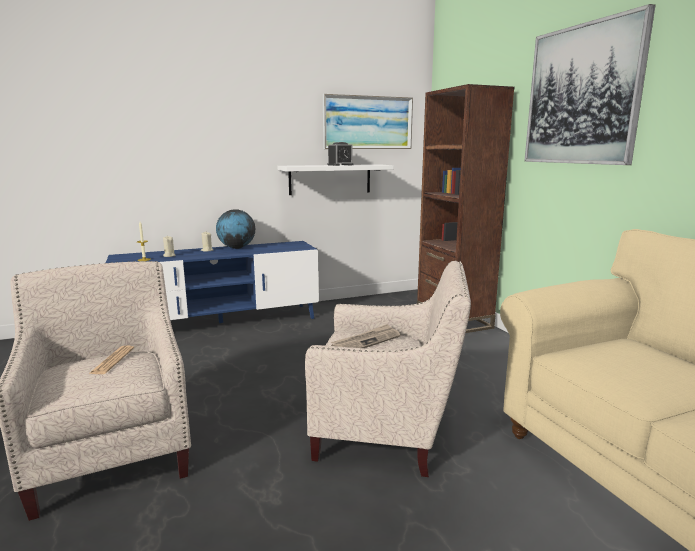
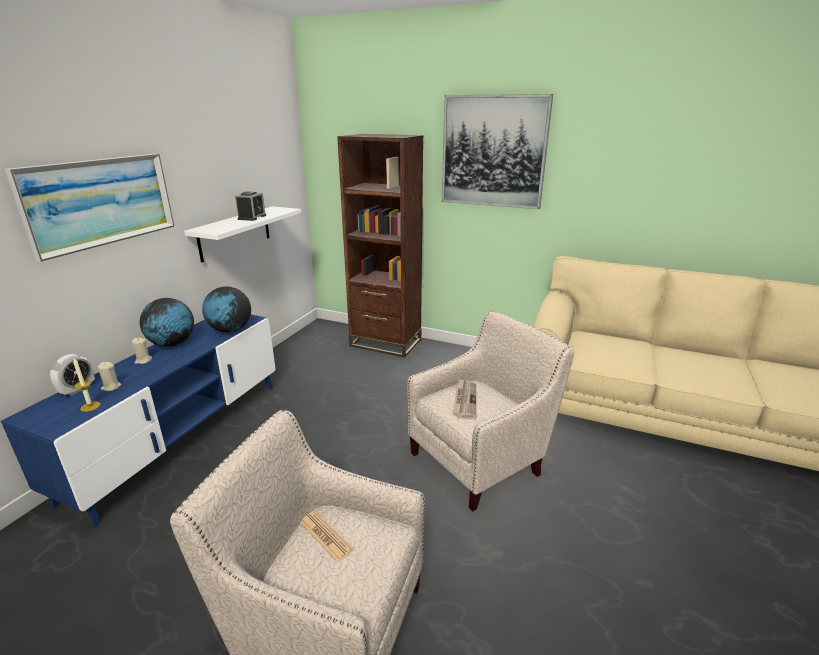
camera: 45 degrees left, 10 degrees up
picture [323,94,413,149] -> picture moved to [5,154,174,262]
none -> alarm clock [50,354,95,396]
none -> globe [202,286,251,332]

